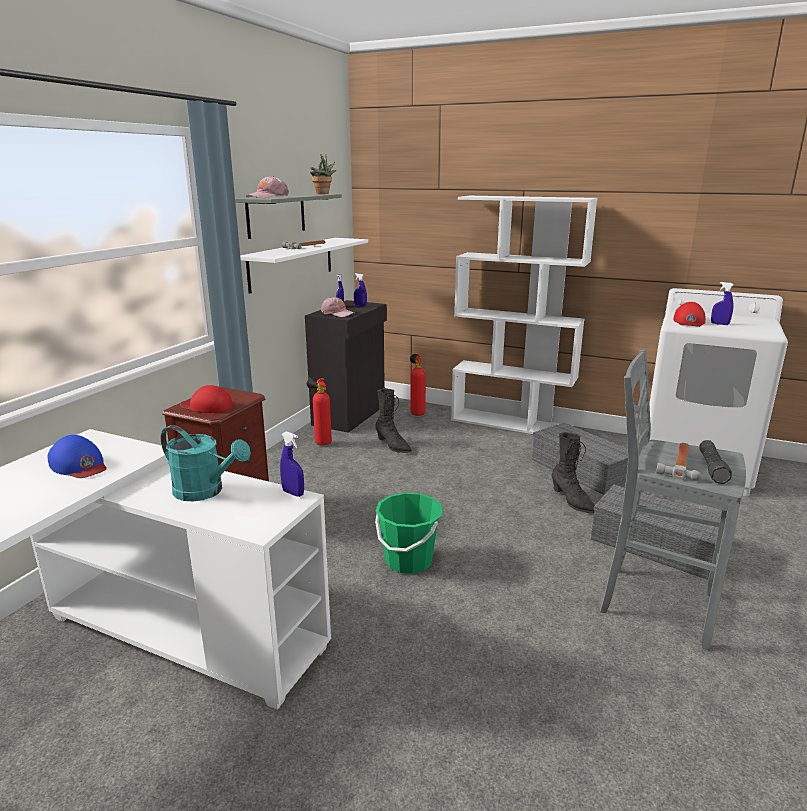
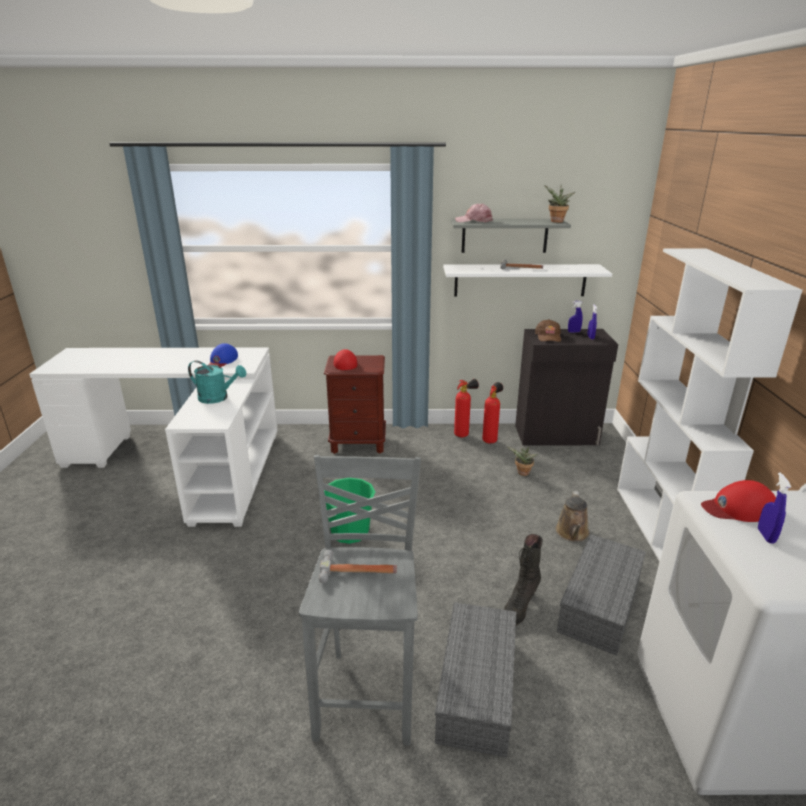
camera: 65 degrees right, 5 degrees up
turquoise watering can [161,425,251,501] -> turquoise watering can turned 75 degrees counterclockwise [188,360,246,404]
blue spray bottle [280,431,304,497] -> none
pink cap [320,297,354,317] -> brown cap [535,319,561,342]
black boot [375,389,412,453] -> potted plant [507,446,538,476]
fire extinguisher [410,354,426,416] -> fire extinguisher moved to [454,379,479,437]
black flashlight [699,440,732,484] -> none
none -> brown watering can [555,491,590,542]

